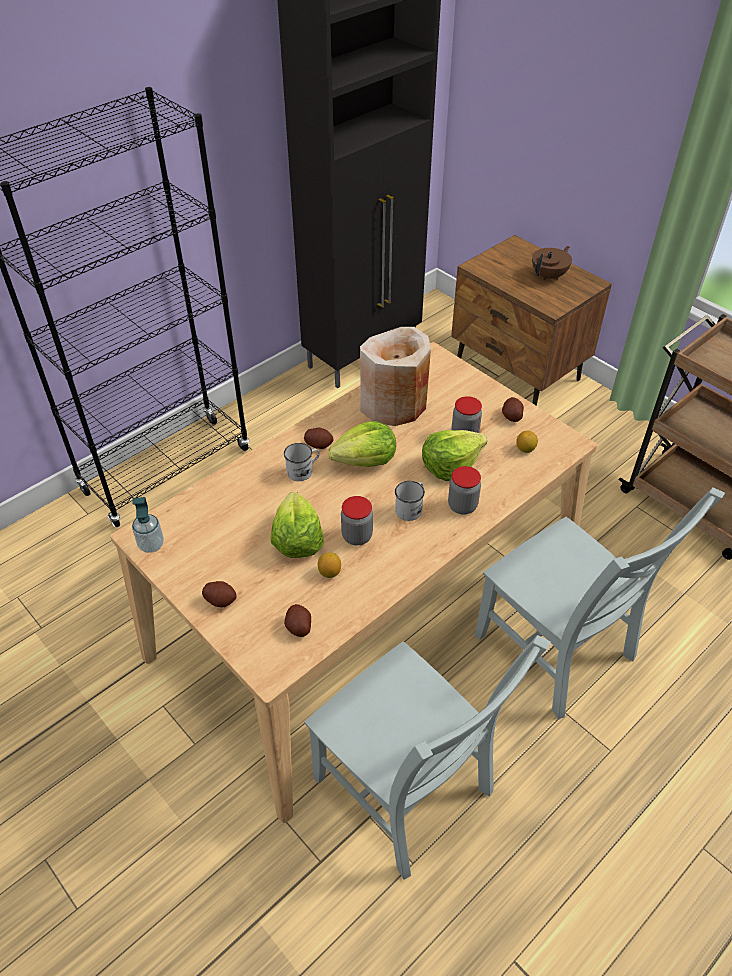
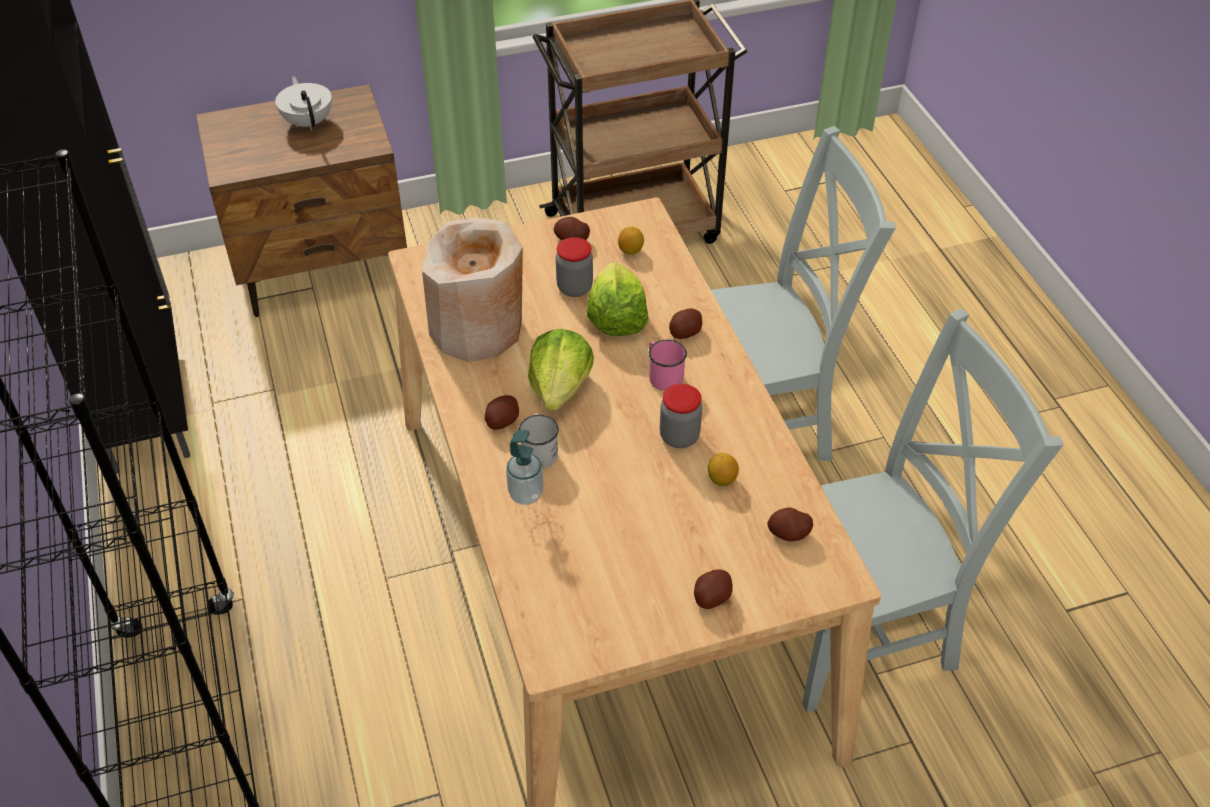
camera: 65 degrees left, 0 degrees up
soap dispenser [132,497,164,553] -> soap dispenser moved to [506,430,544,505]
lettuce [271,492,324,558] -> none
white mug [395,481,425,521] -> pink mug [649,340,687,391]
jar [448,466,481,515] -> potato [669,309,702,339]
brown teapot [532,246,572,280] -> white teapot [275,76,332,130]

